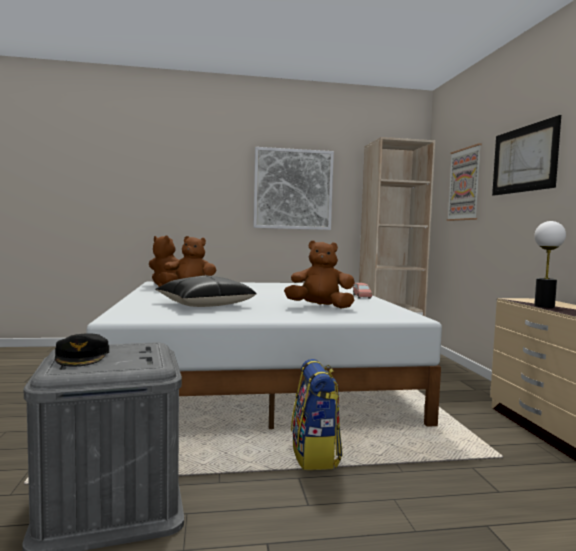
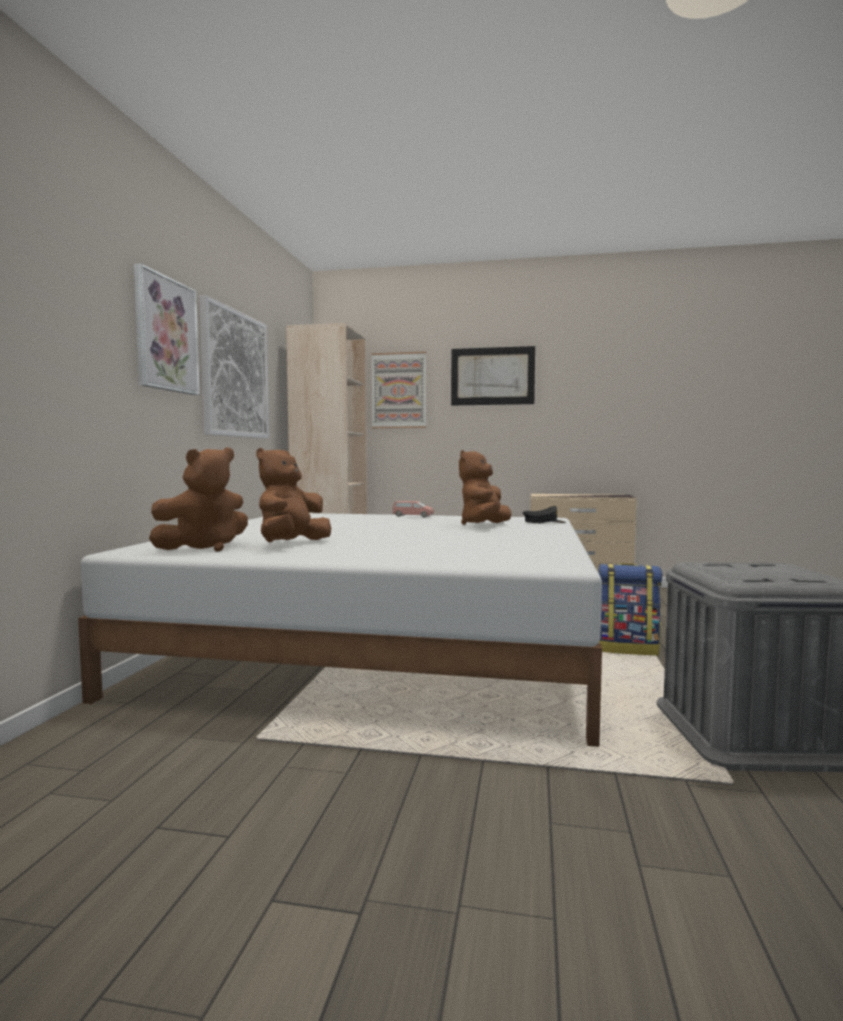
camera: 70 degrees left, 0 degrees up
black cap [55,333,109,367] -> black cap moved to [522,506,566,523]
black pillow [155,275,257,307] -> none
table lamp [534,221,566,308] -> none
none -> picture [134,263,200,395]

